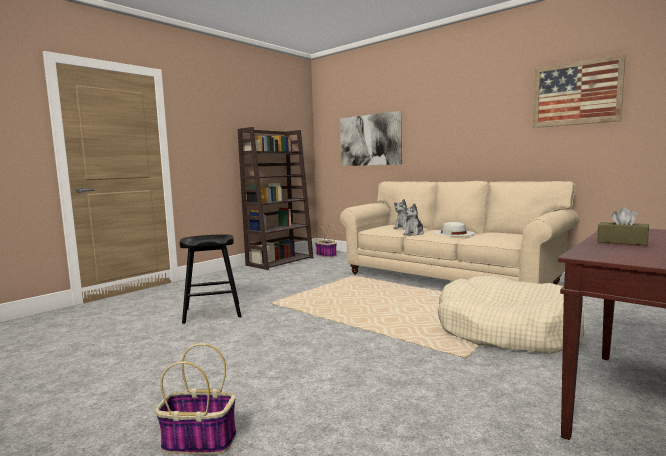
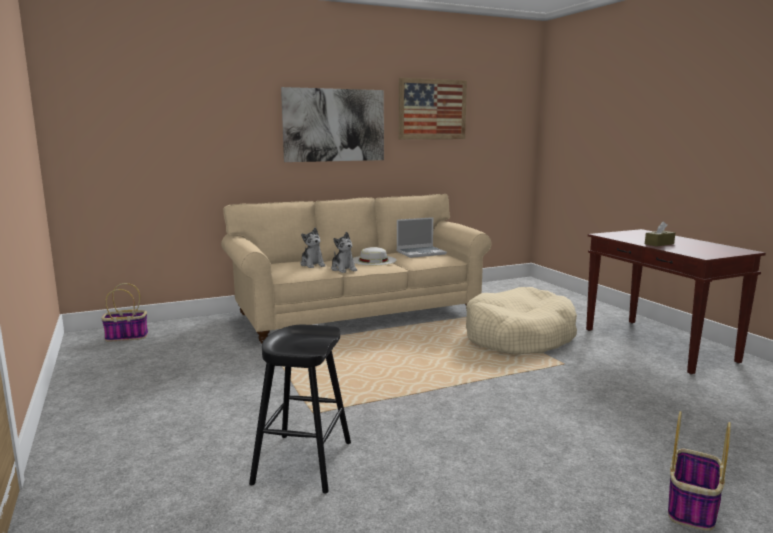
camera: 65 degrees left, 5 degrees up
brown bookcase [238,127,313,270] -> none
picture [340,111,402,166] -> picture moved to [281,87,384,162]
none -> laptop [396,217,447,258]

